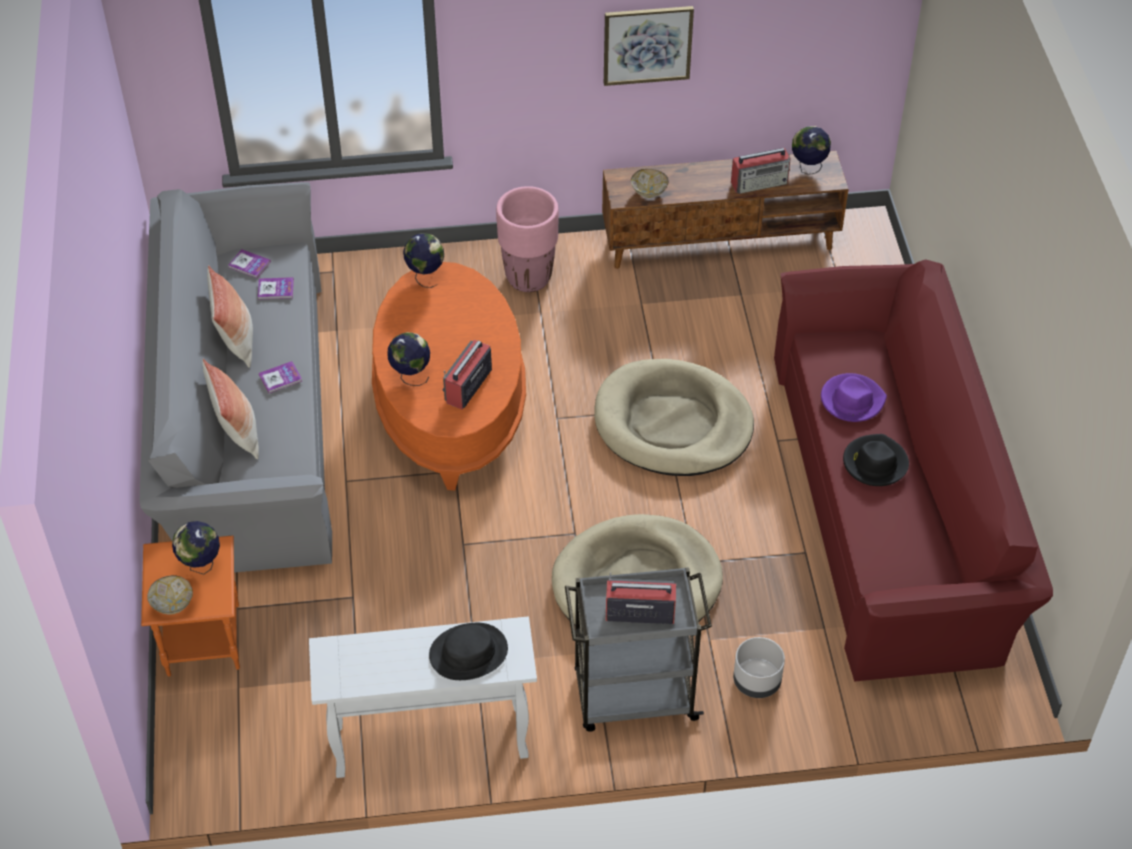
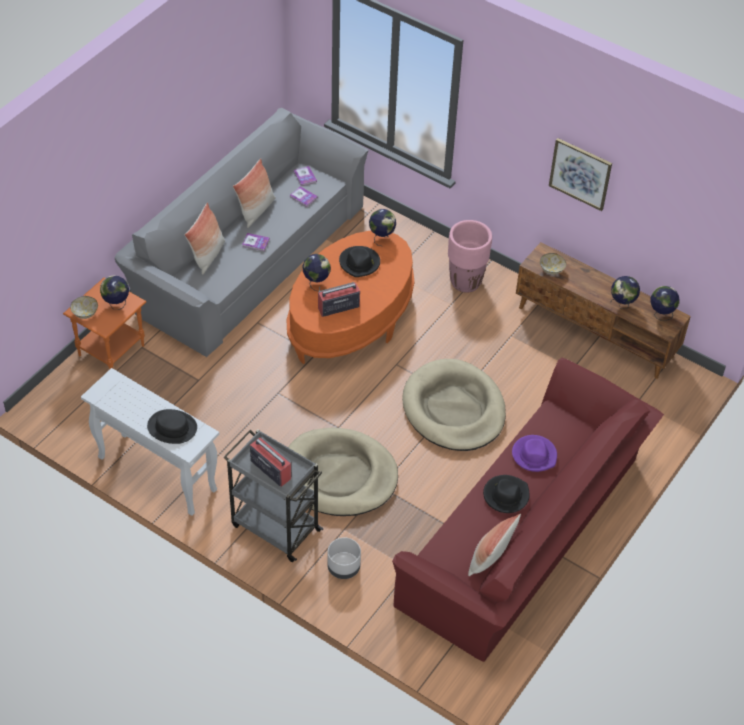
camera: 40 degrees right, 0 degrees up
radio [731,148,791,194] -> globe [610,276,640,309]
none -> black hat [339,246,380,277]
none -> pillow [468,513,521,576]

